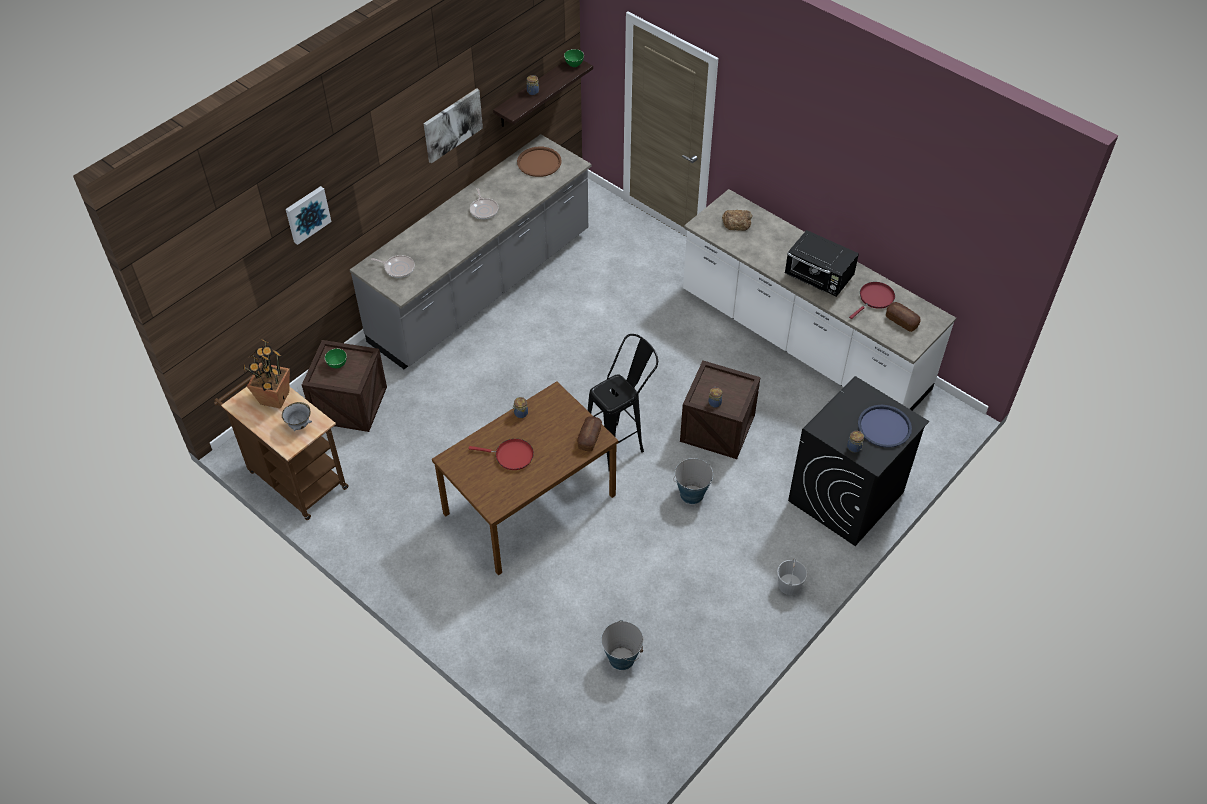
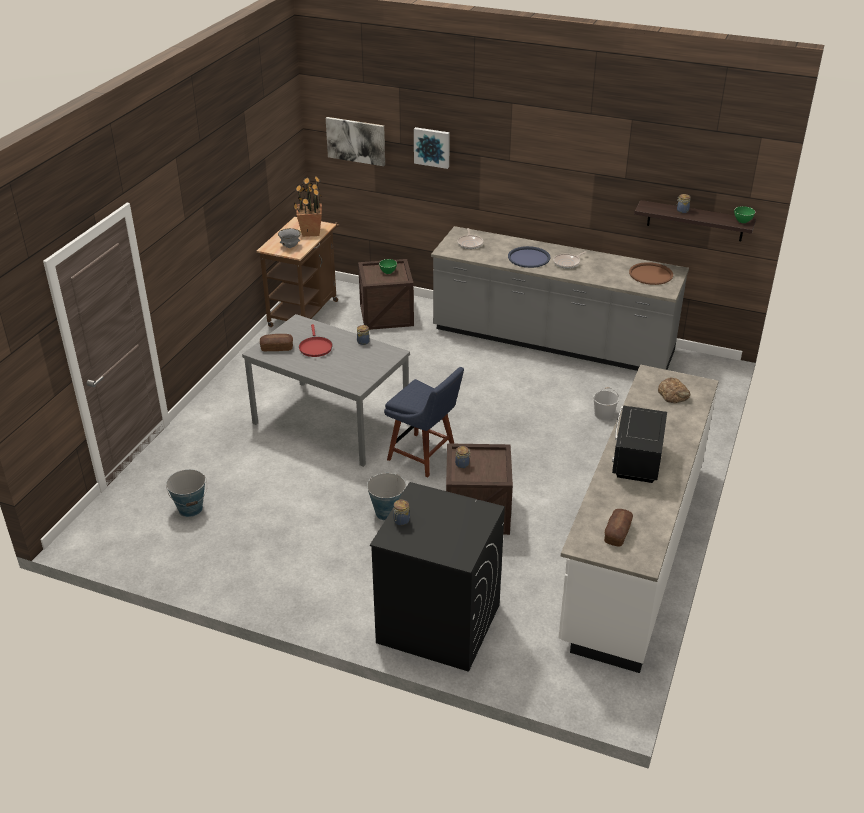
camera: 70 degrees right, 15 degrees down
picture [424,88,483,163] -> picture moved to [326,117,385,166]
brown dining table [432,381,618,575] -> grey dining table [242,314,410,467]
bread [577,416,602,451] -> bread moved to [260,334,293,351]
black stool [588,334,658,470] -> blue chair [384,367,464,477]
white bucket [777,558,807,595] -> white bucket moved to [593,387,619,420]
red frying pan [849,282,895,319] -> none
blue tray [858,405,912,448] -> blue tray moved to [508,246,550,268]

